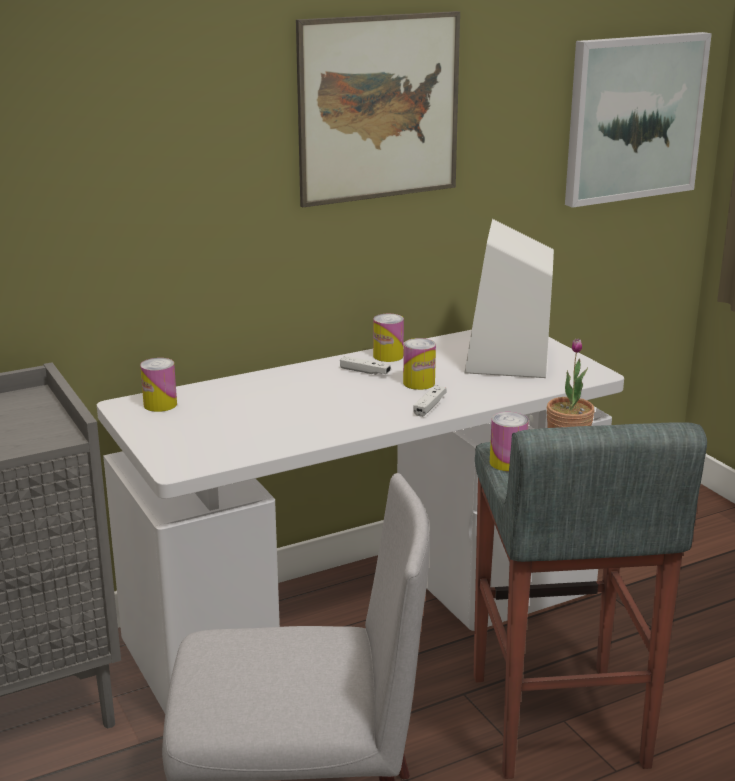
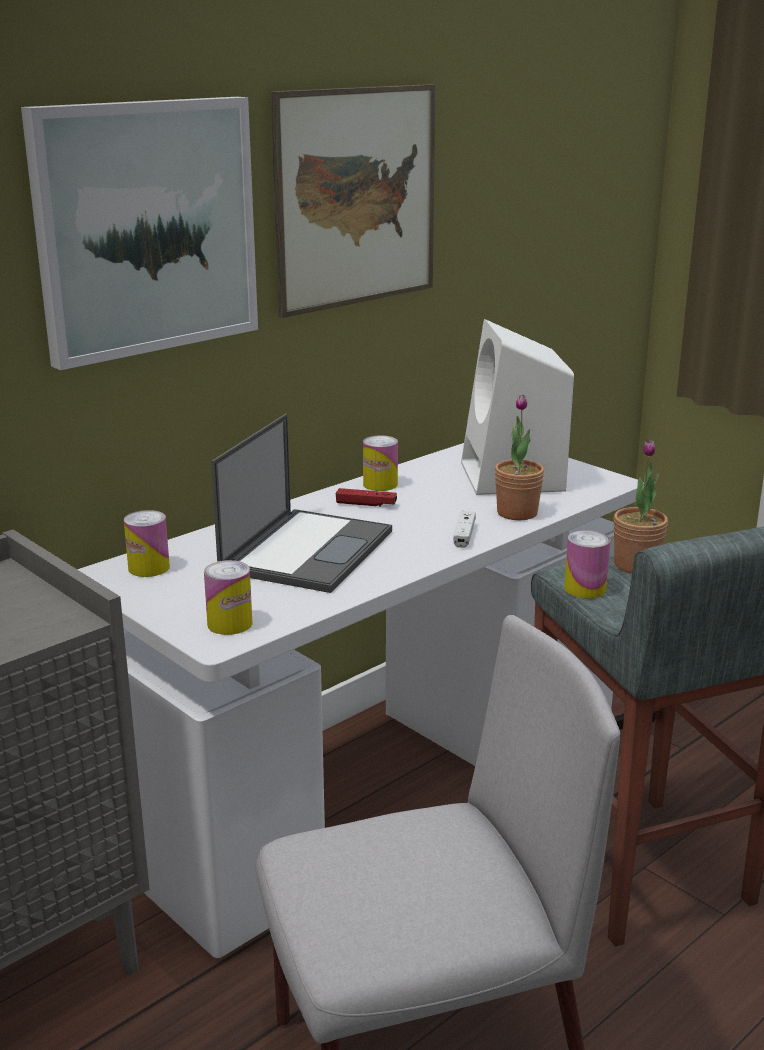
camera: 15 degrees left, 0 degrees up
white game controller [340,356,391,375] -> red game controller [336,488,397,507]
can [403,338,436,390] -> can moved to [204,560,252,635]
picture [565,32,712,208] -> picture moved to [21,97,258,370]
none -> laptop [211,414,392,593]
none -> potted plant [495,394,544,520]

